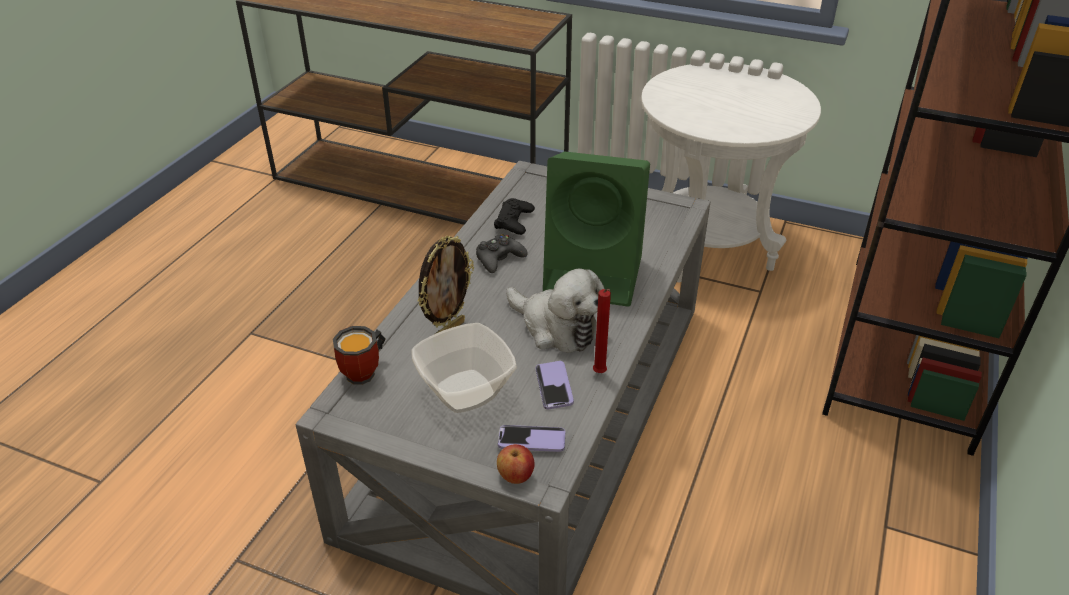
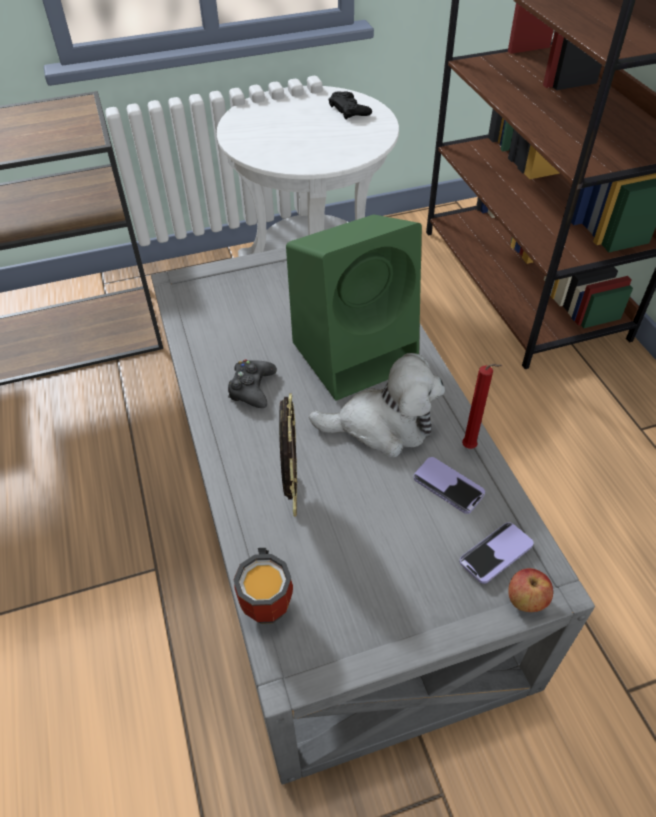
camera: 40 degrees left, 10 degrees up
bowl [411,323,517,413] -> none
black game controller [494,198,535,235] -> black game controller moved to [328,91,372,120]

